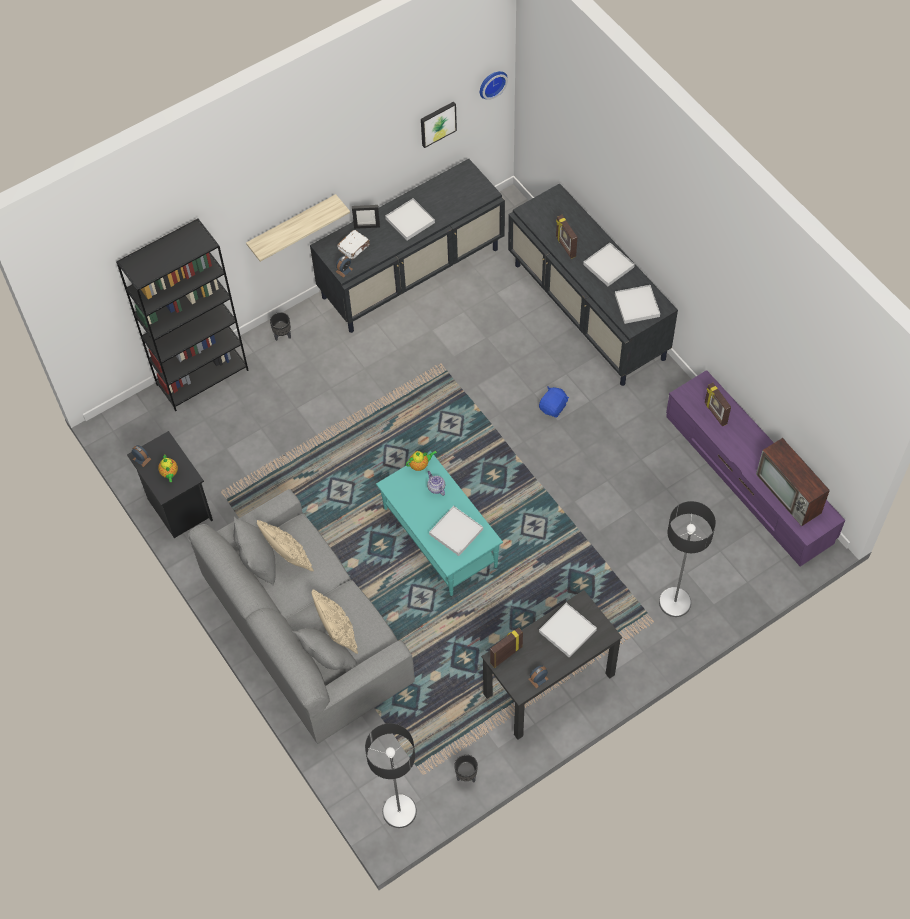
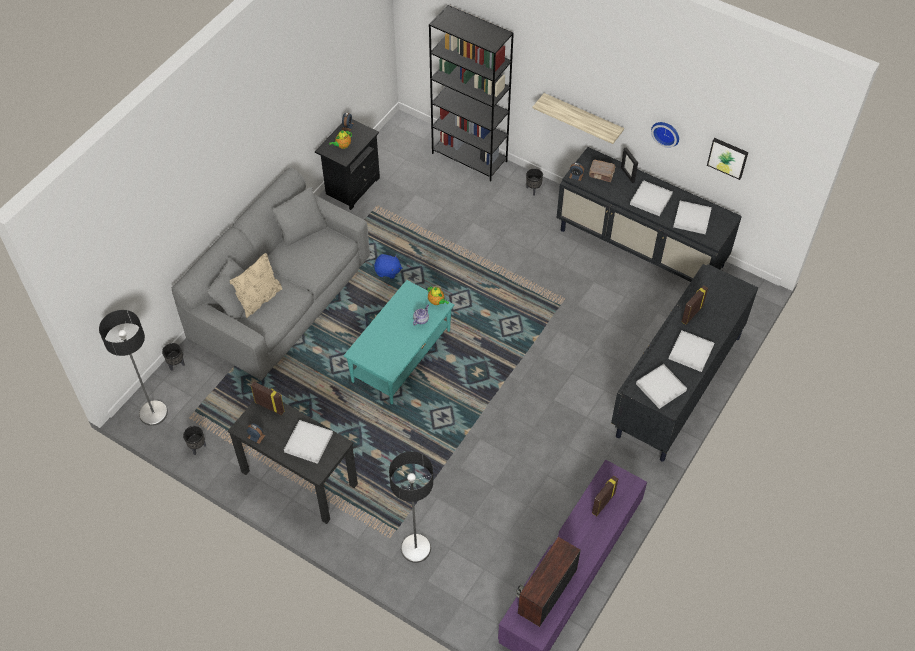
camera: 65 degrees right, 5 degrees down
beige pillow [257,520,314,571] -> none
white book [337,230,370,259] -> brown book [589,160,616,182]
white tray [429,506,483,556] -> white tray moved to [673,201,712,234]
wall clock [480,71,508,100] -> wall clock moved to [651,122,679,148]
blue plush toy [539,386,569,418] -> blue plush toy moved to [374,254,403,279]
none -> black planter [162,343,185,371]

